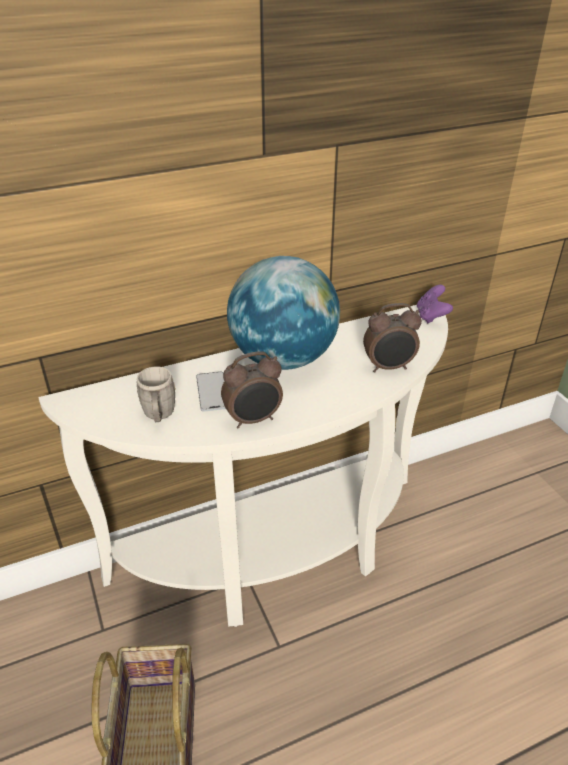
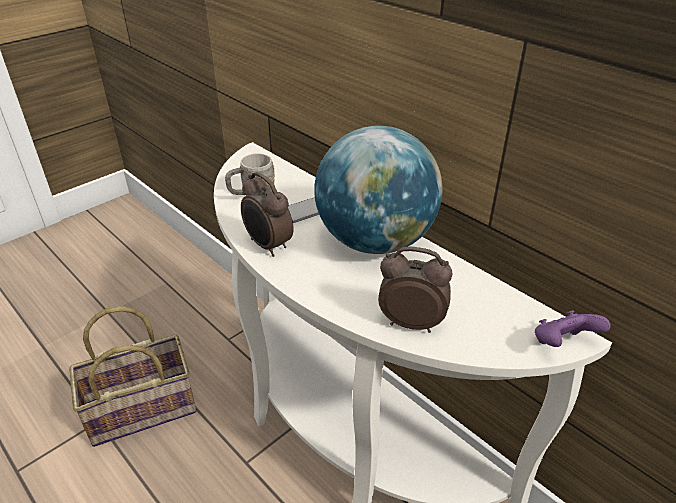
camera: 70 degrees right, 0 degrees up
alarm clock [363,303,422,372] -> alarm clock turned 135 degrees clockwise [378,246,452,333]

